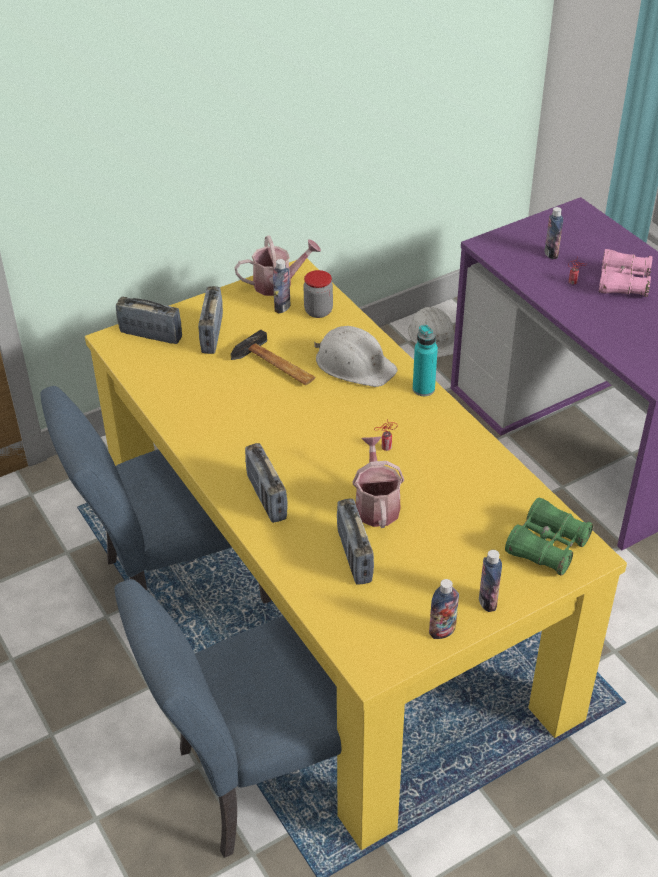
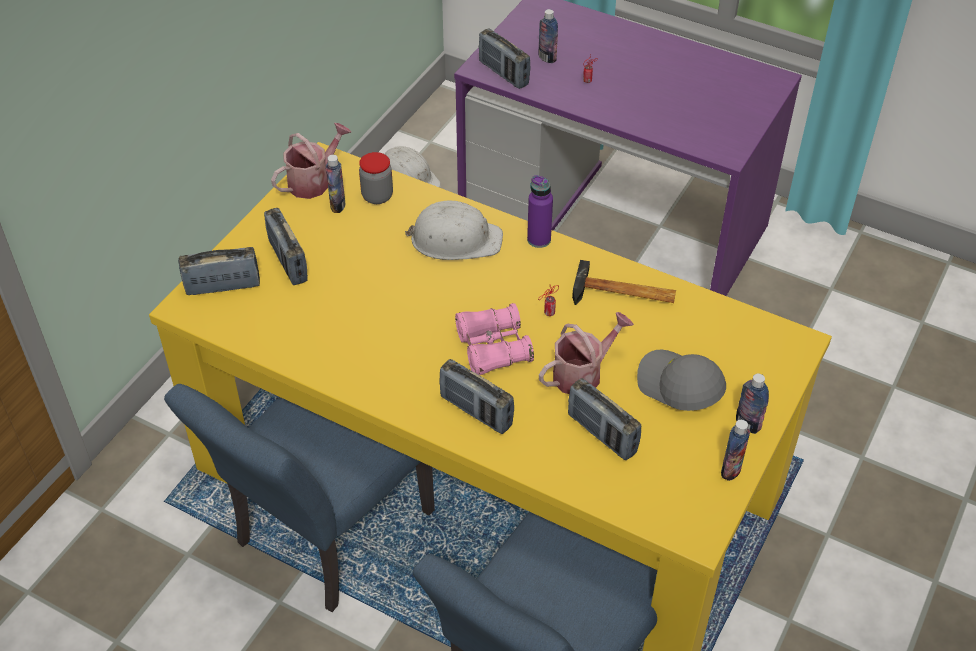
camera: 30 degrees left, 5 degrees up
hammer [230,329,316,385] -> hammer moved to [572,260,676,305]
watering can [353,436,404,528] -> watering can turned 90 degrees clockwise [539,312,634,394]
turquoise bottle [413,325,438,396] -> purple bottle [527,175,553,248]
green binoculars [505,497,593,576] -> none
pink binoculars [599,249,653,297] -> pink binoculars moved to [455,303,534,375]
none -> radio [479,29,530,89]
none -> grey cap [637,349,726,411]

